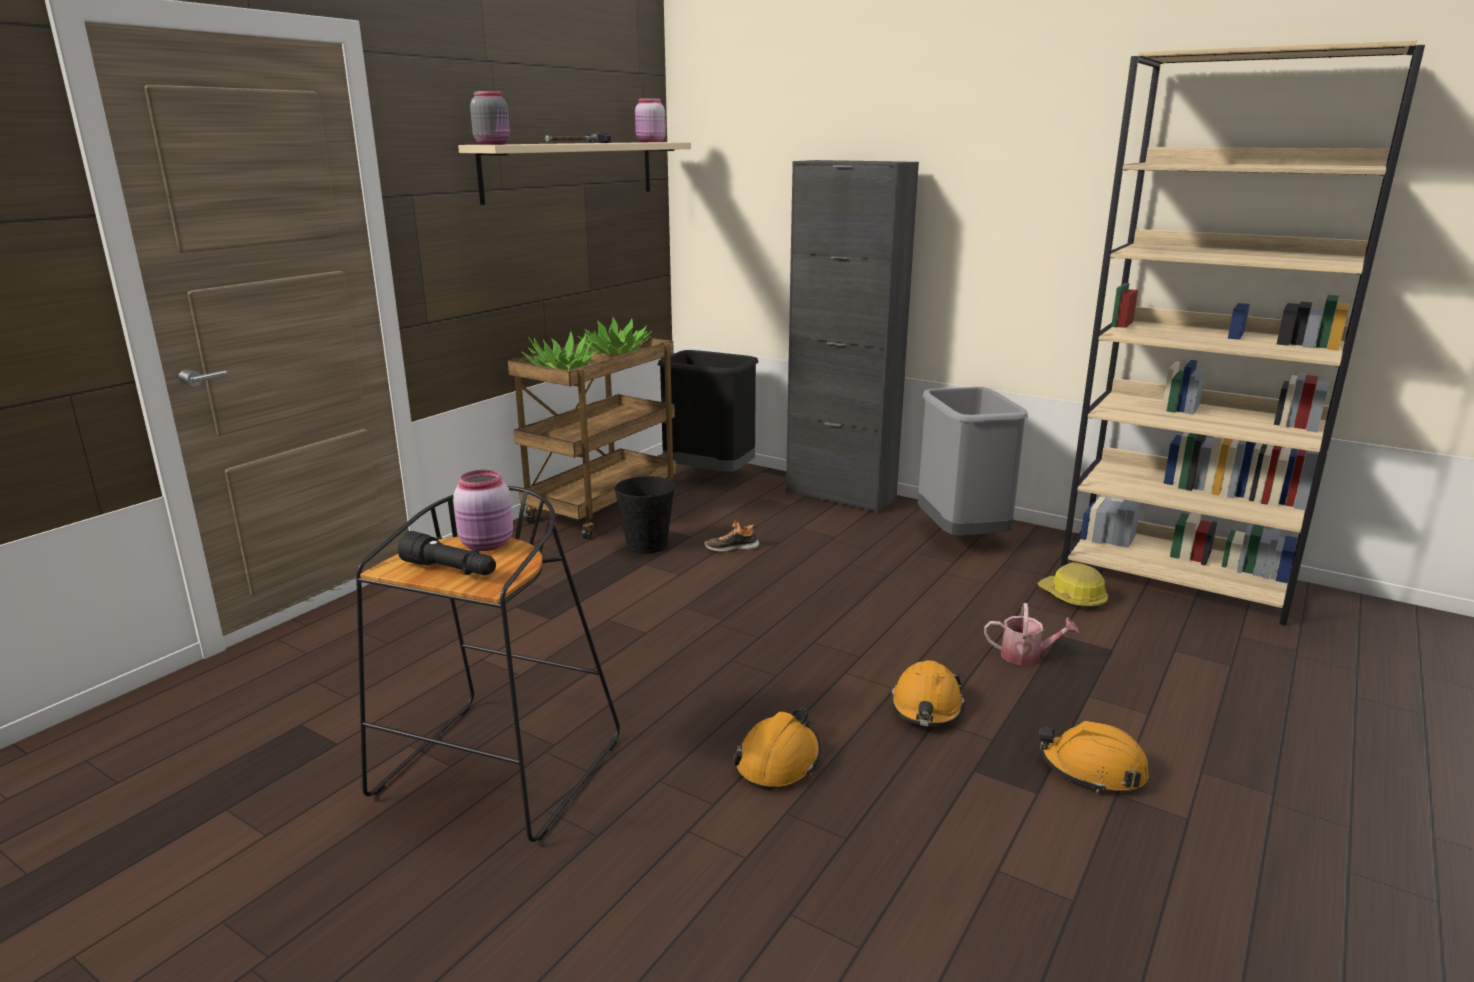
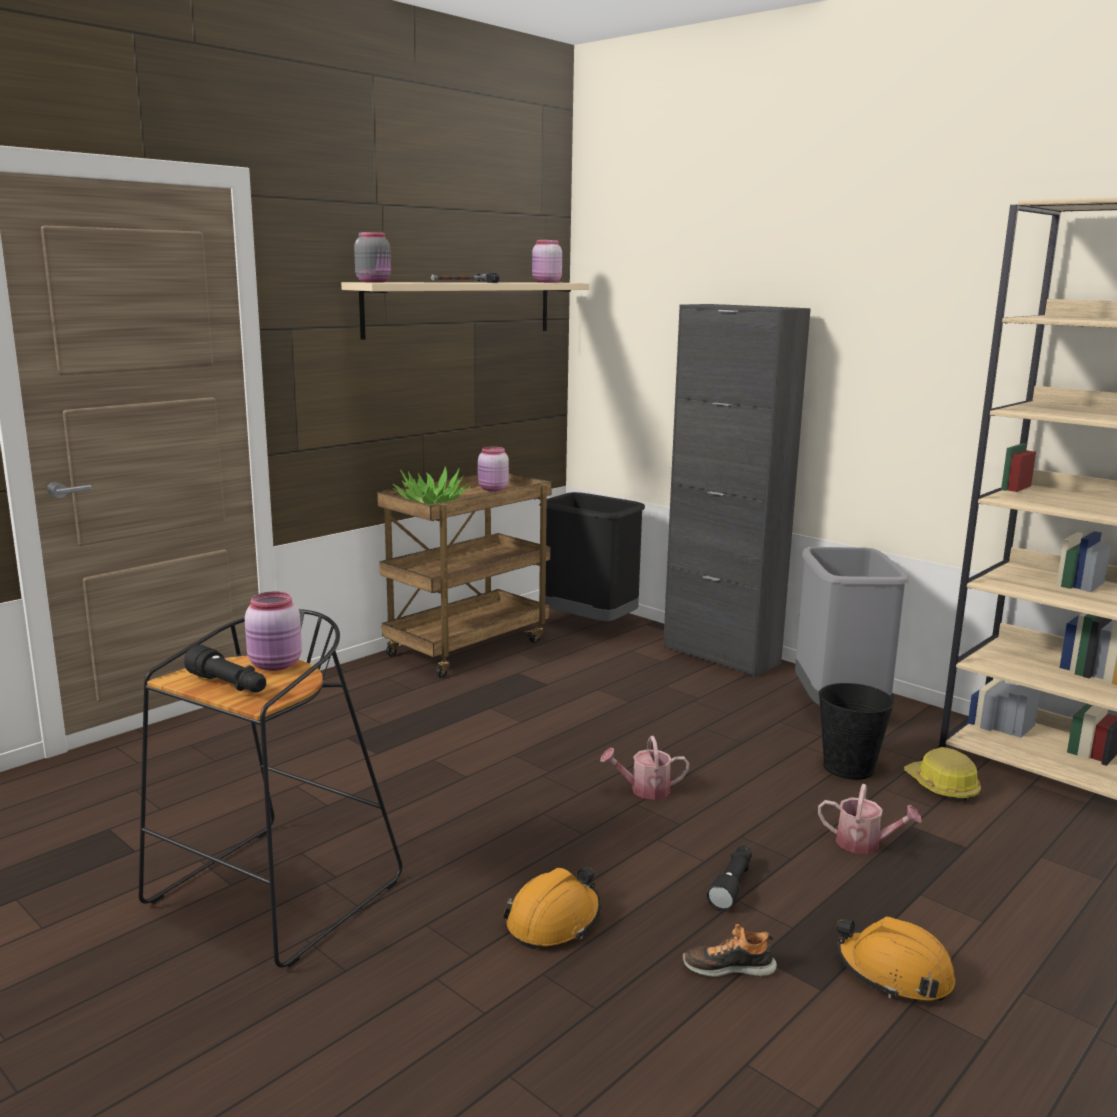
camera: 10 degrees right, 5 degrees down
potted plant [578,316,652,354] -> pink jar [478,446,509,491]
black bucket [614,476,676,554] -> black bucket moved to [819,683,895,780]
shoe [704,521,759,552] -> shoe moved to [682,924,777,977]
orange hard hat [890,660,965,727] -> black flashlight [707,846,752,911]
none -> watering can [600,736,690,800]

